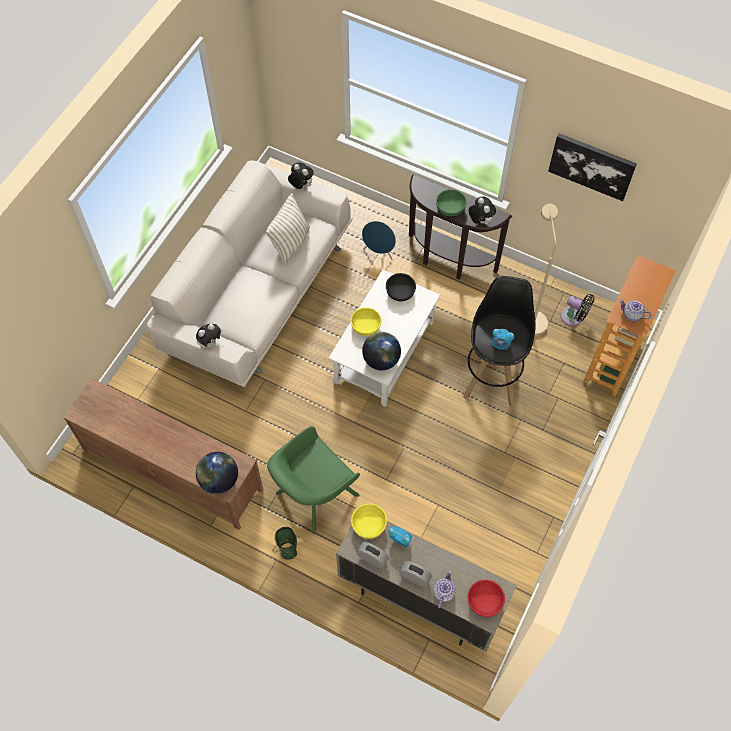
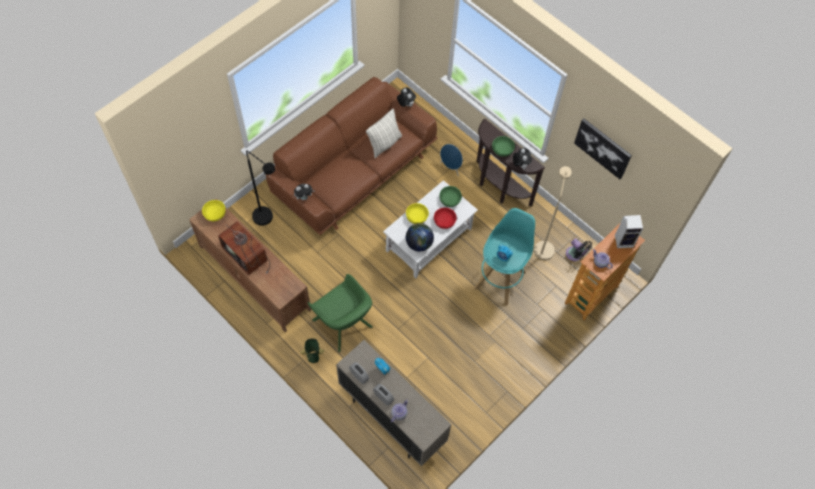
camera: 15 degrees right, 0 degrees up
white sofa [146,161,353,387] -> brown sofa [266,77,438,235]
globe [196,452,238,494] -> none
green armchair [267,426,360,534] -> green armchair turned 105 degrees counterclockwise [308,274,373,352]
yellow bowl [351,504,387,539] -> yellow bowl moved to [202,200,226,221]
black bowl [386,273,416,301] -> green bowl [439,186,462,207]
black stool [463,276,535,407] -> turquoise stool [474,208,535,306]
red bowl [467,580,505,617] -> red bowl moved to [434,207,457,229]
none -> television [218,221,270,275]
none -> black floor lamp [246,151,275,226]
none -> speaker [615,215,643,248]

